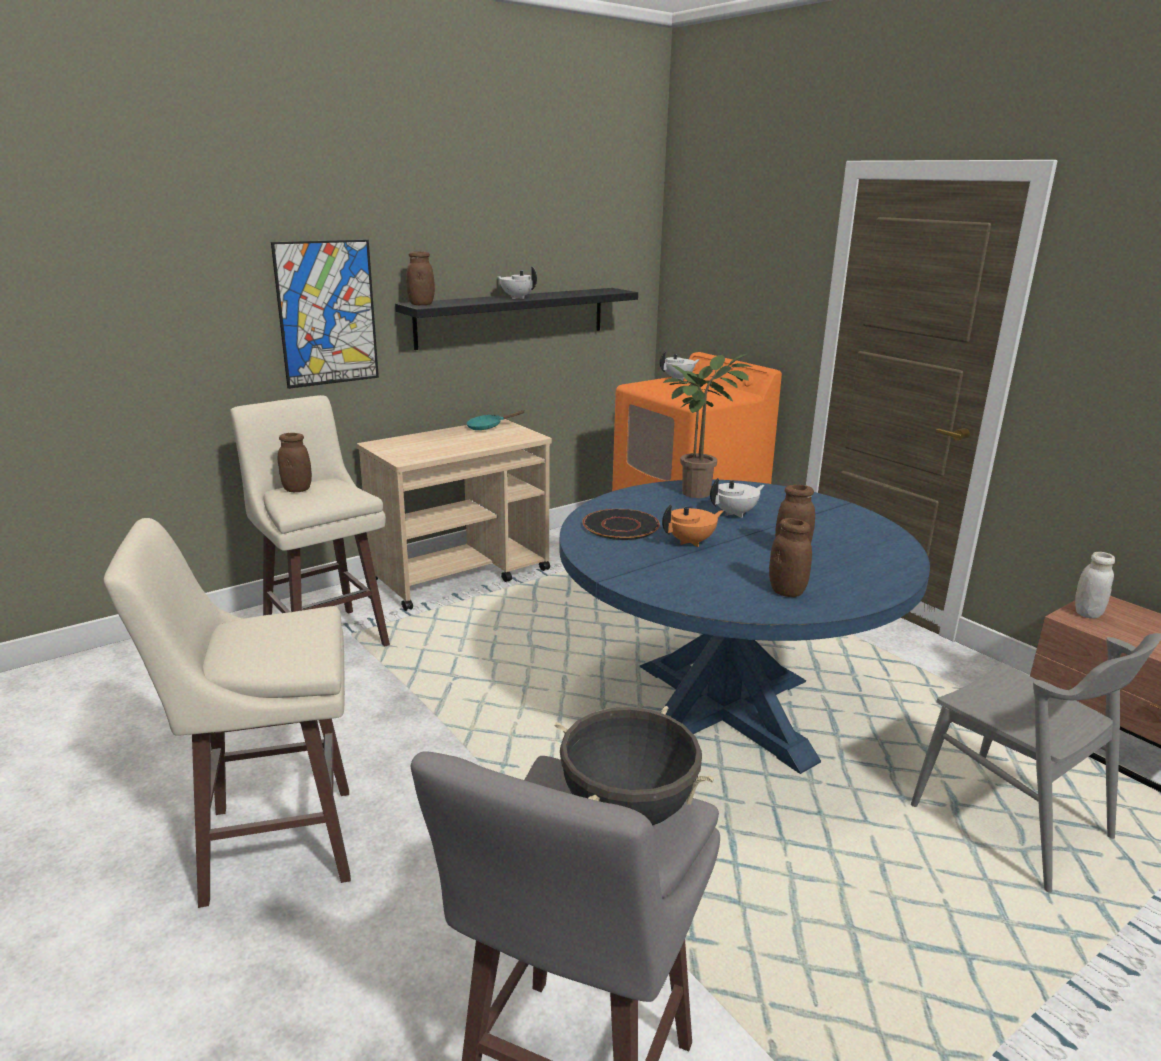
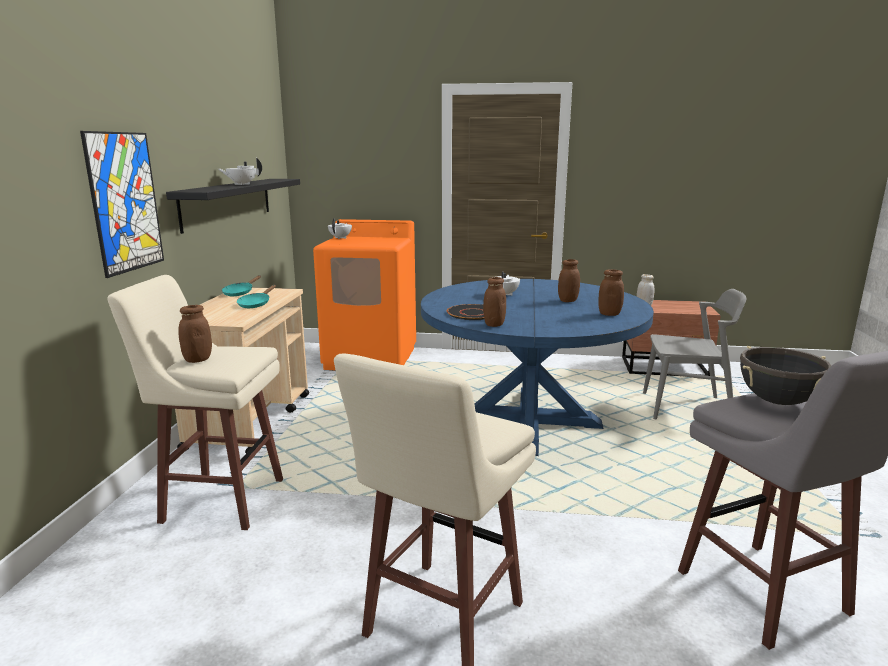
camera: 45 degrees left, 5 degrees down
brown jar [406,251,435,305] -> brown jar moved to [483,277,506,327]
orange teapot [662,504,723,547] -> none
potted plant [663,354,752,498] -> none
none -> turquoise frying pan [237,285,276,308]

